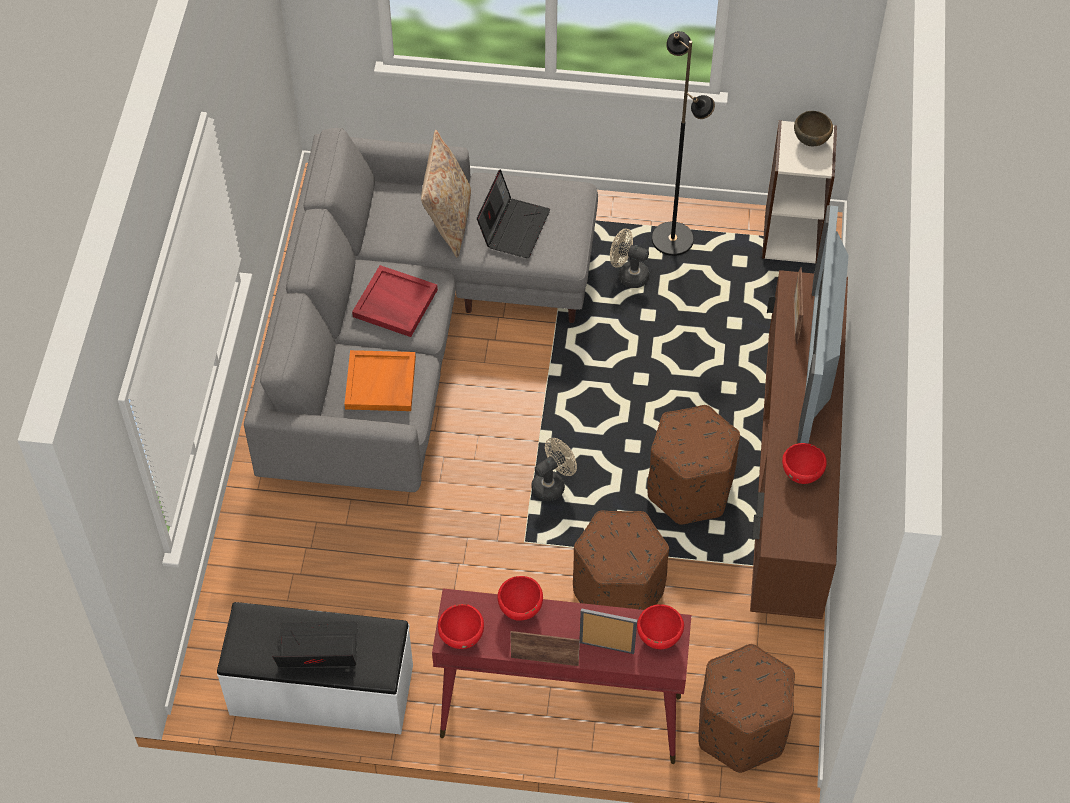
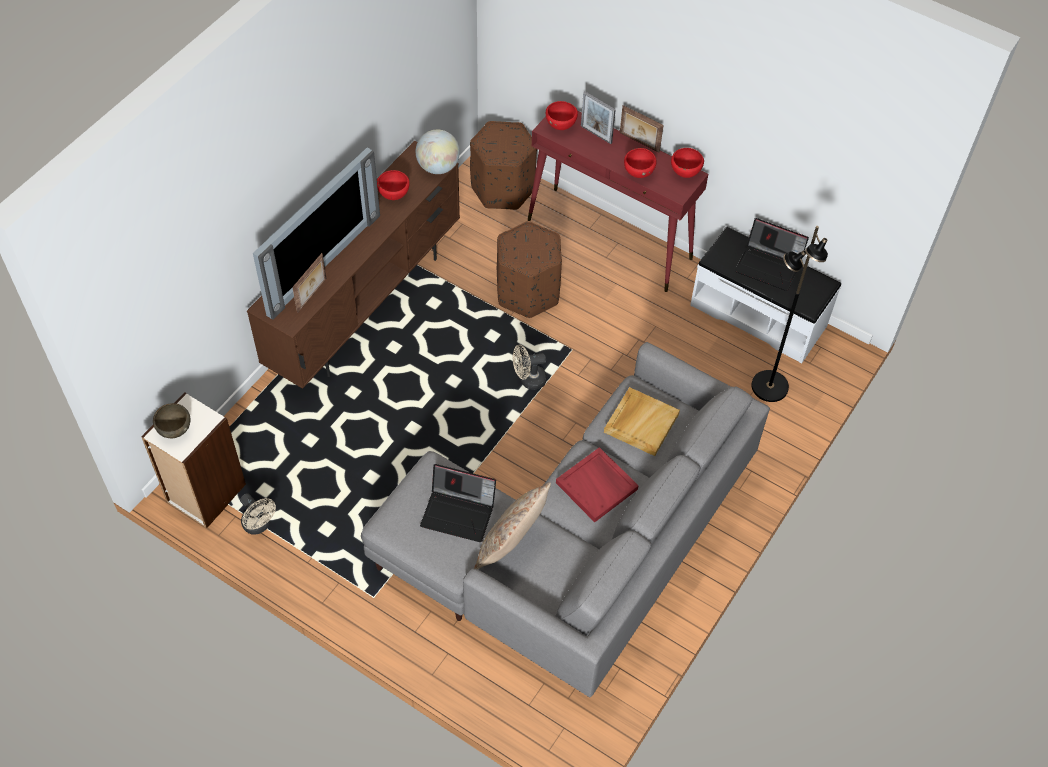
camera: 155 degrees left, 0 degrees up
orange tray [345,350,416,411] -> beige tray [604,387,680,456]
laptop [477,169,550,258] -> laptop turned 120 degrees counterclockwise [420,464,496,542]
beige fan [610,228,649,288] -> beige fan moved to [240,493,276,535]
brown ottoman [647,405,740,525] -> none
black floor lamp [652,31,715,256] -> black floor lamp moved to [751,226,828,402]
none -> globe [416,130,460,174]

